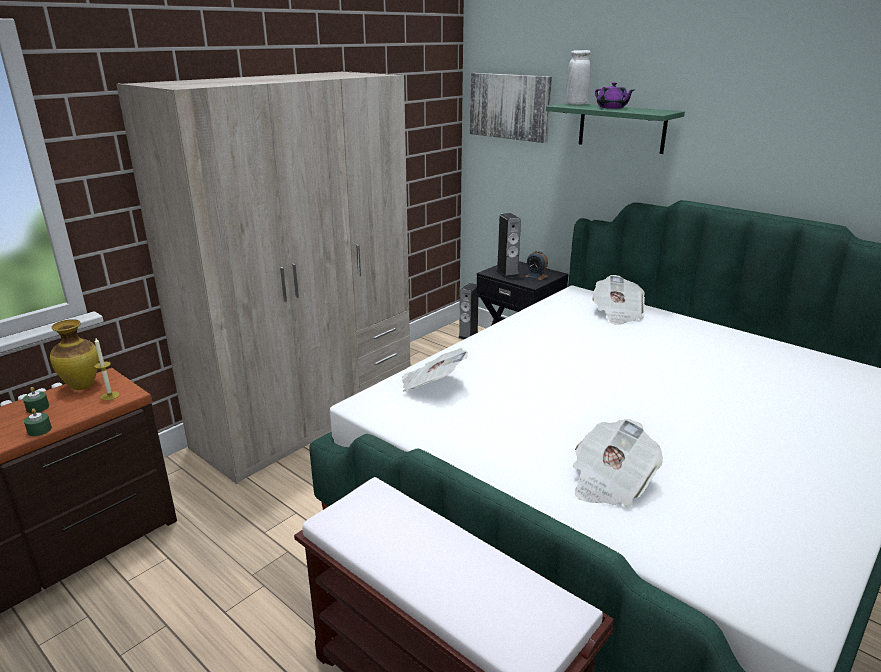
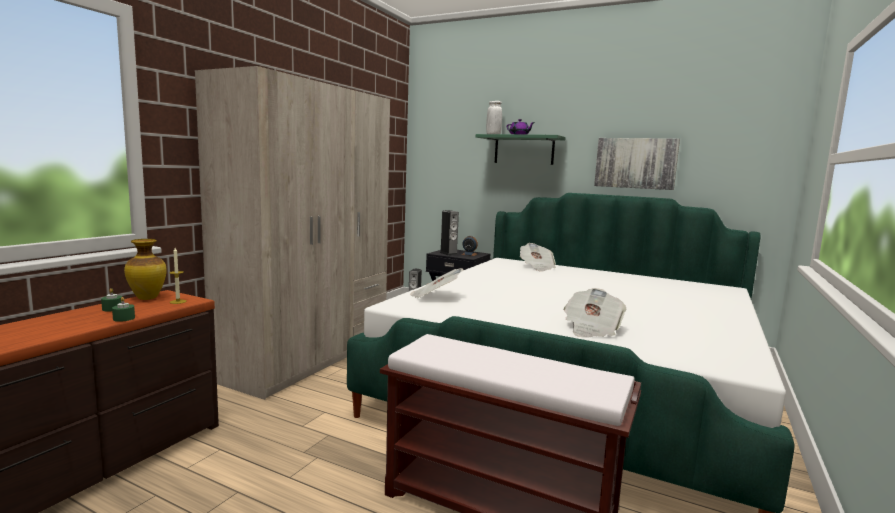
camera: 15 degrees left, 15 degrees down
picture [470,73,552,143] -> picture moved to [594,138,680,190]

